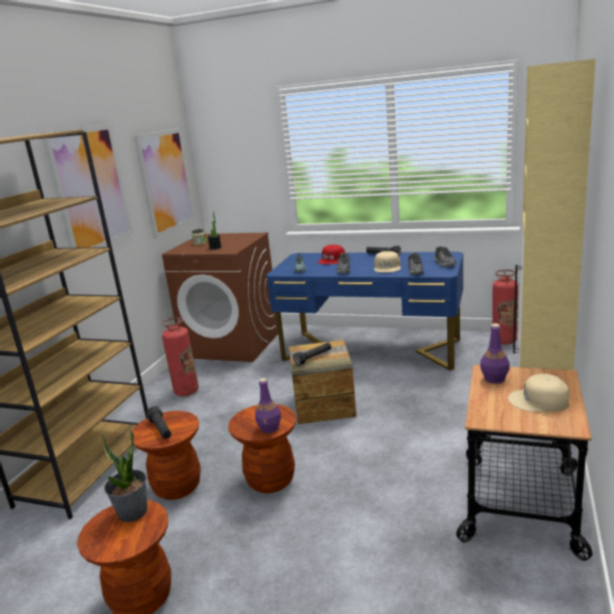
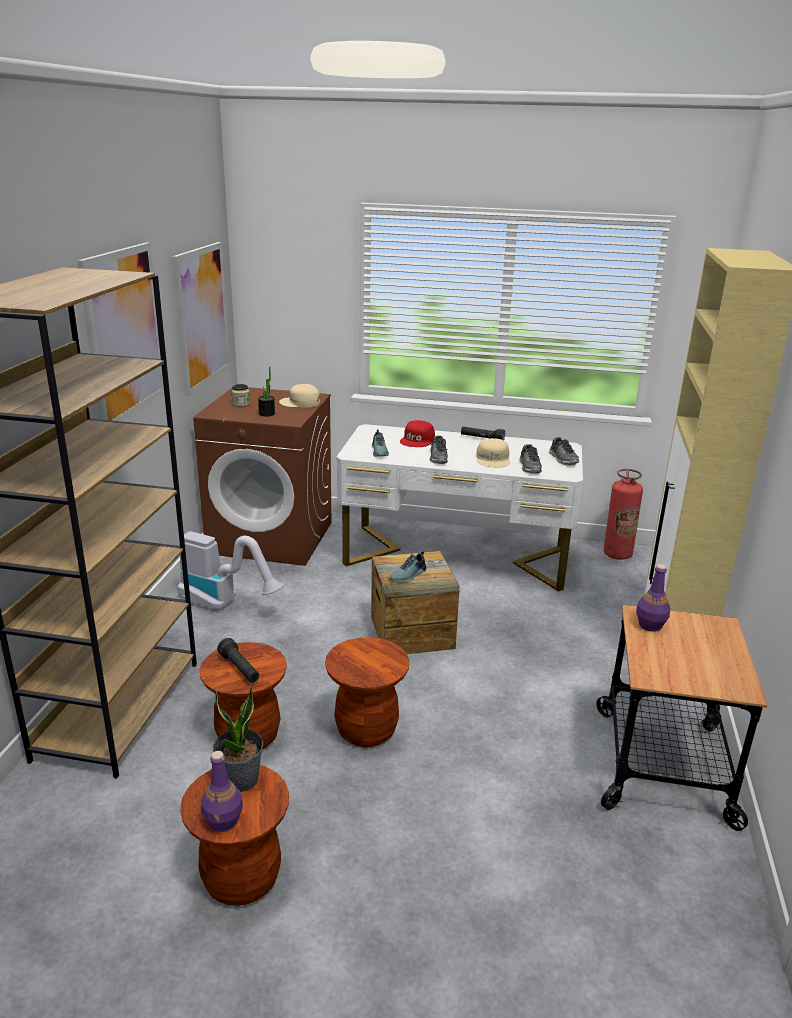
camera: 10 degrees left, 5 degrees up
fire extinguisher [162,317,199,396] -> vacuum cleaner [177,531,284,611]
purple bottle [255,378,281,433] -> purple bottle moved to [201,751,243,832]
blue desk [266,252,463,371] -> white desk [336,424,583,592]
black flashlight [293,343,331,366] -> shoe [389,551,426,583]
beige cap [508,374,569,412] -> beige cap moved to [279,384,320,408]

